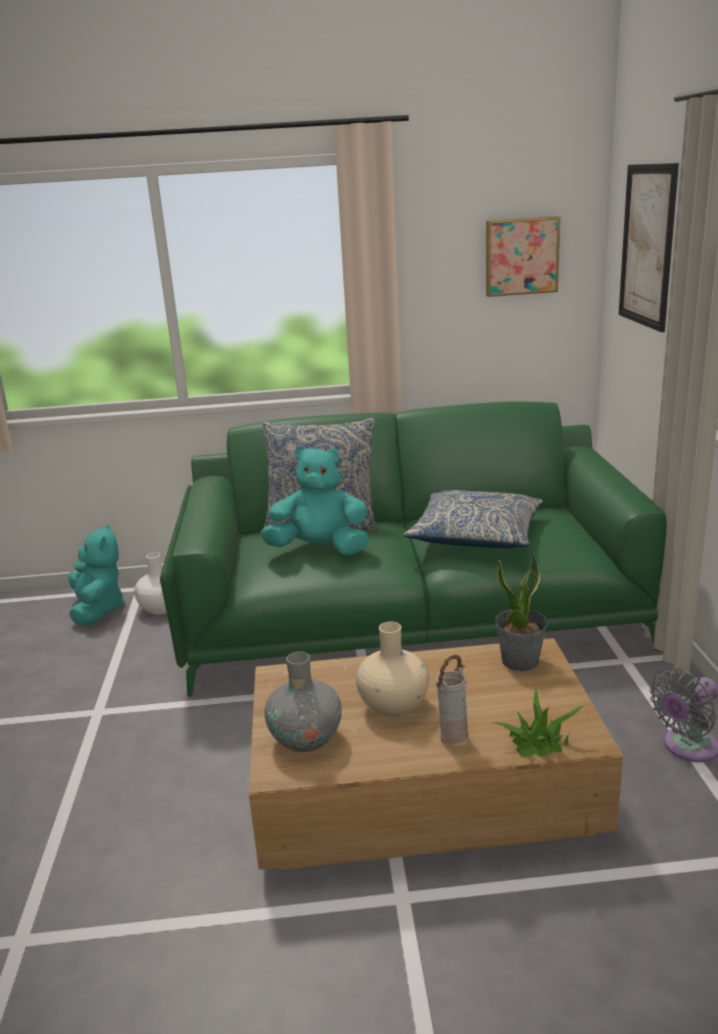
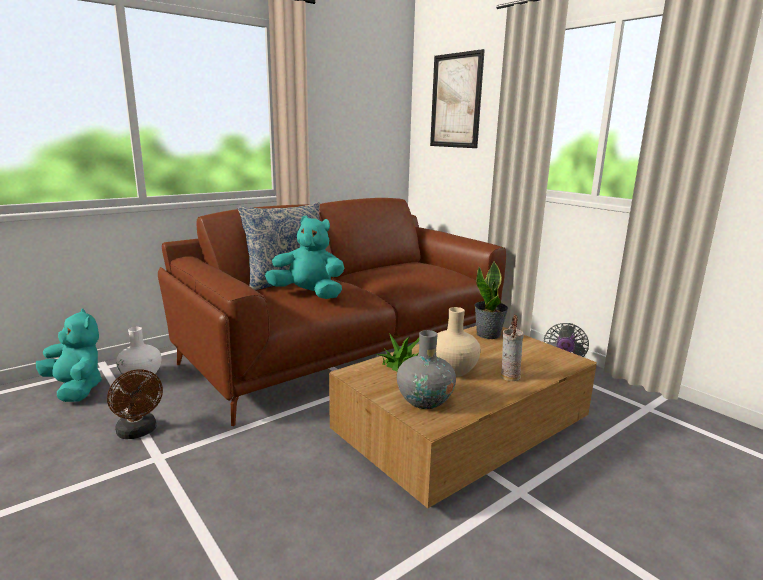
camera: 35 degrees left, 5 degrees down
green sofa [160,401,667,697] -> brown sofa [158,198,506,426]
turquoise plush toy [260,446,369,555] -> turquoise plush toy turned 45 degrees clockwise [265,216,344,299]
pillow [403,490,543,548] -> none
picture [486,216,560,297] -> none
potted plant [493,689,586,757] -> potted plant moved to [377,333,419,372]
none -> brown fan [107,369,163,439]

